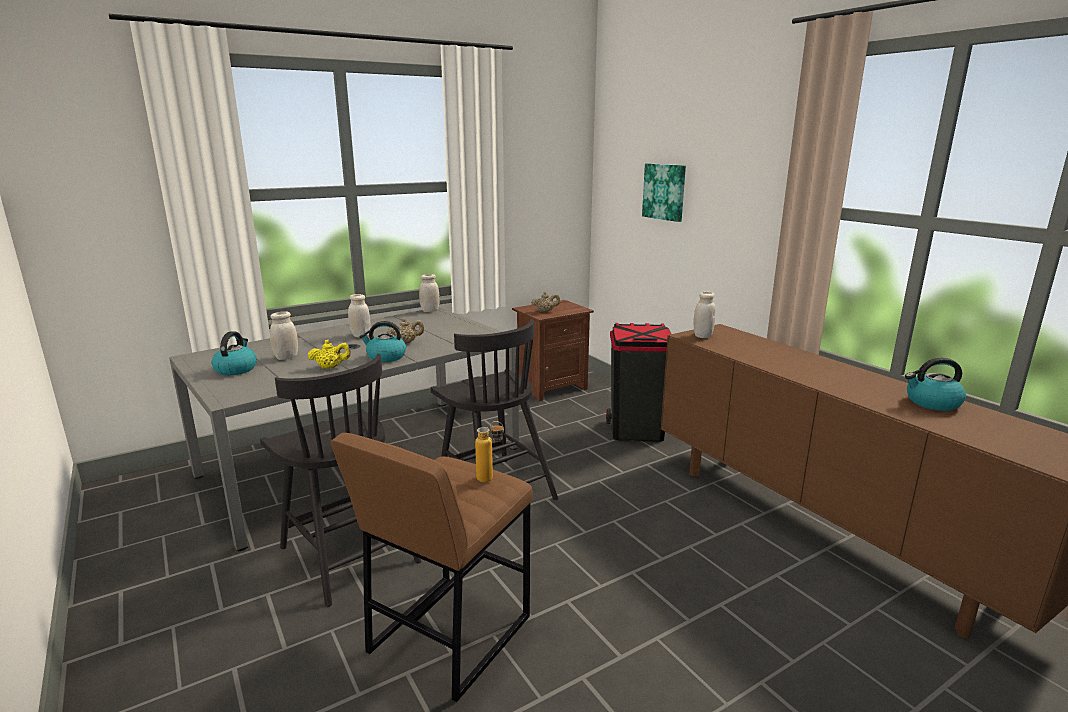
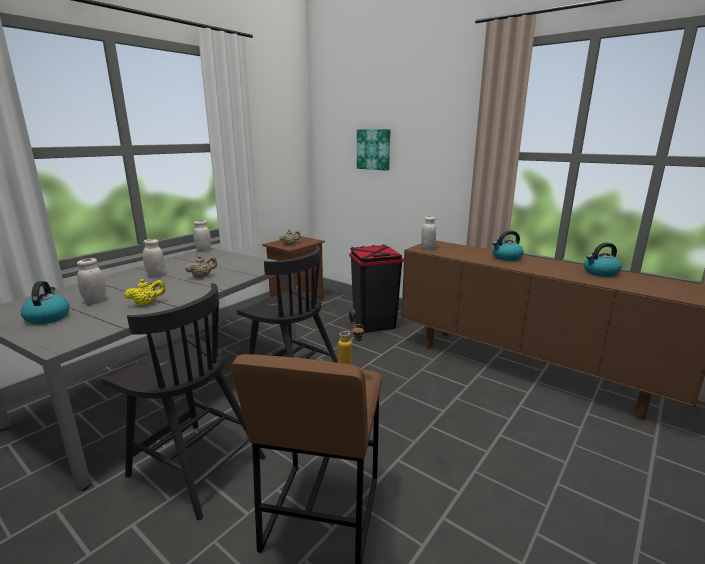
camera: 20 degrees left, 0 degrees up
kettle [360,321,406,362] -> kettle moved to [492,230,523,261]

